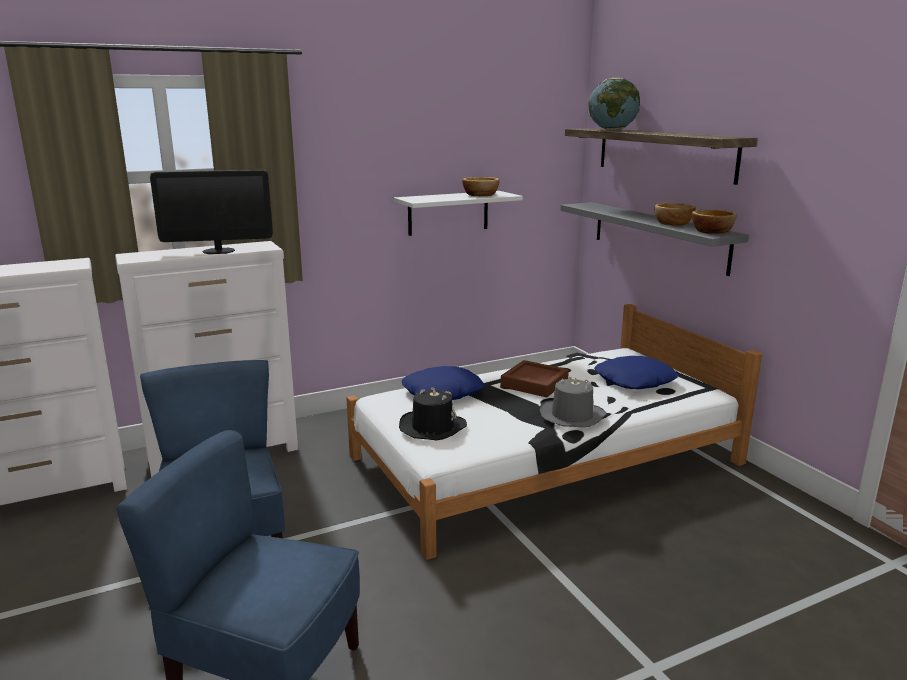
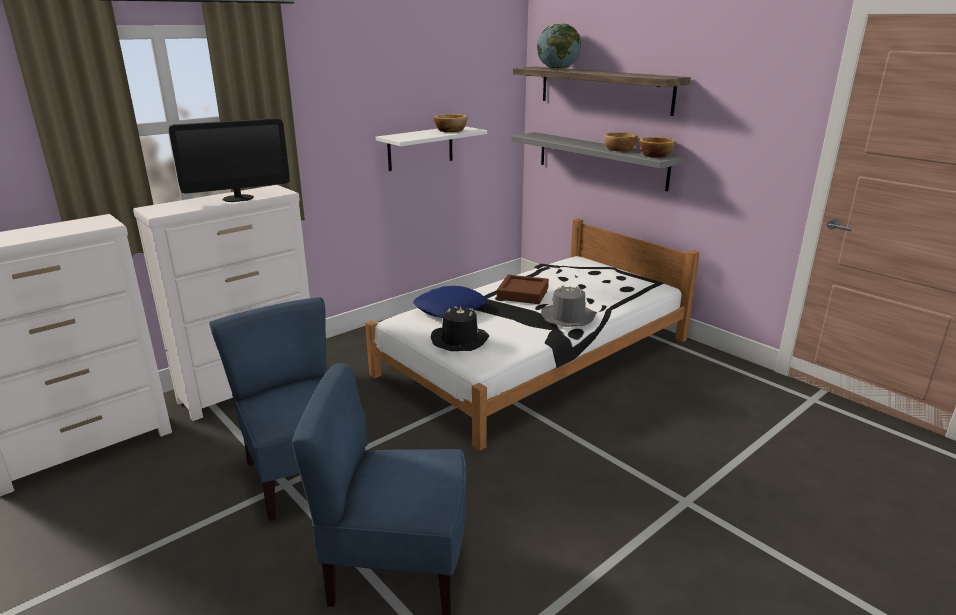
camera: 15 degrees left, 5 degrees up
blue pillow [594,356,678,389] -> none

